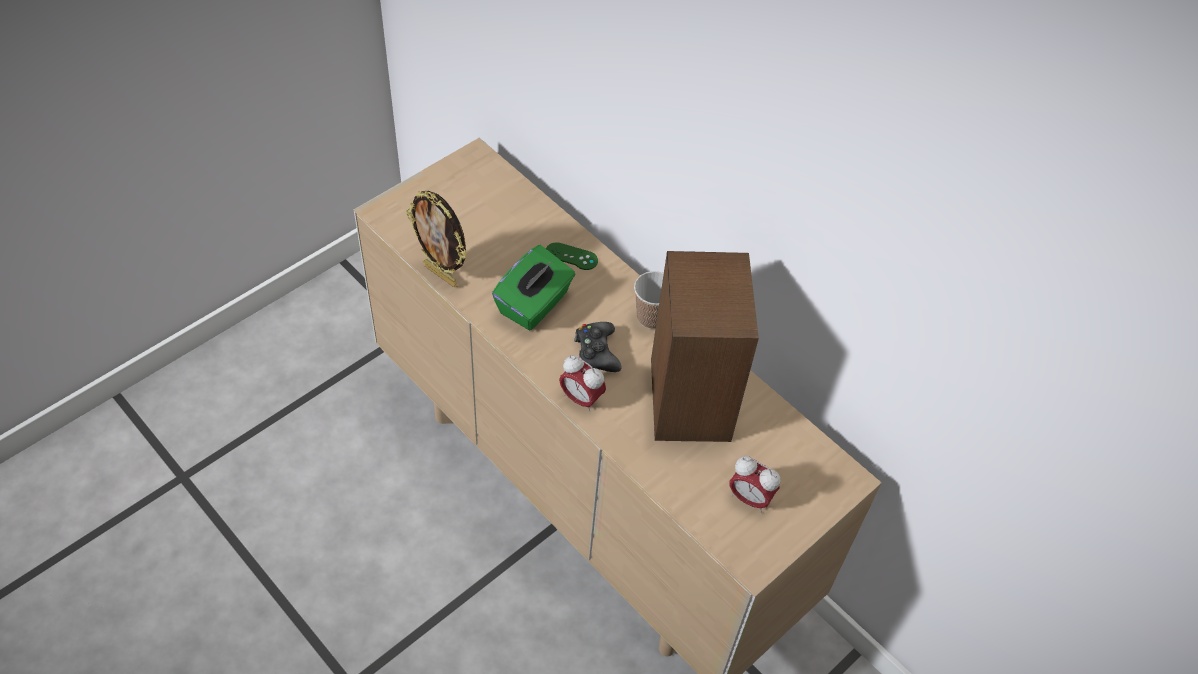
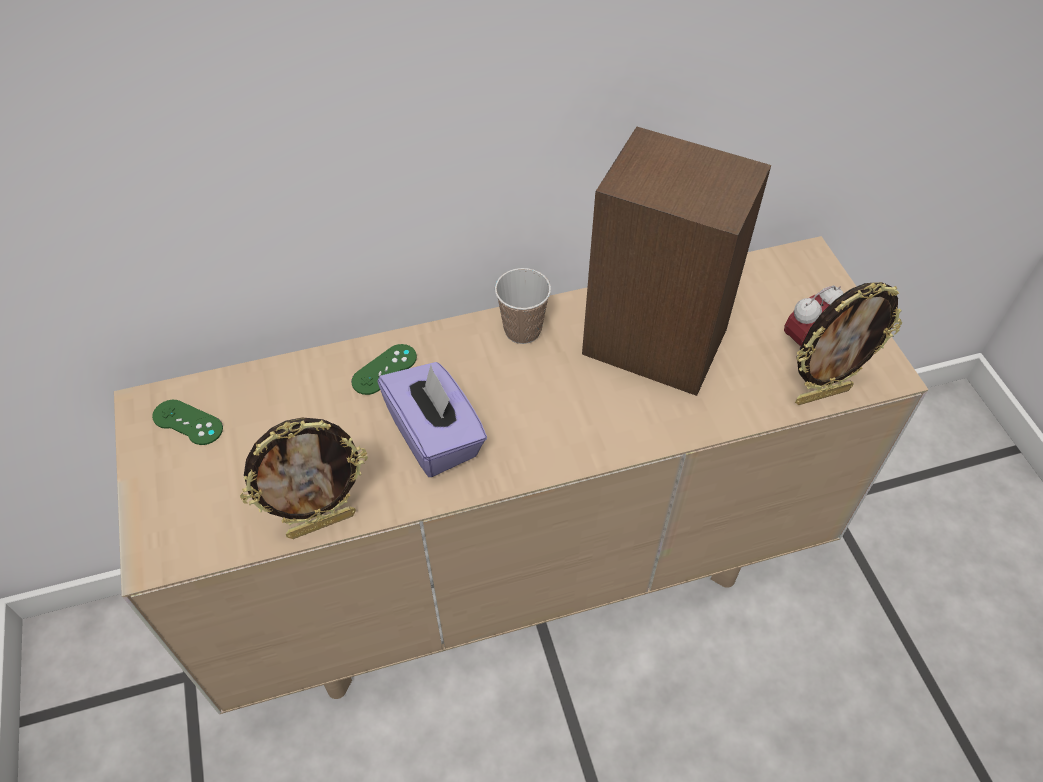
camera: 60 degrees left, 0 degrees up
green tissue box [492,245,575,331] -> purple tissue box [377,362,487,477]
alarm clock [559,355,606,412] -> none
black game controller [574,322,622,372] -> none
none -> green game controller [152,400,223,445]
none -> picture frame [795,282,902,405]

